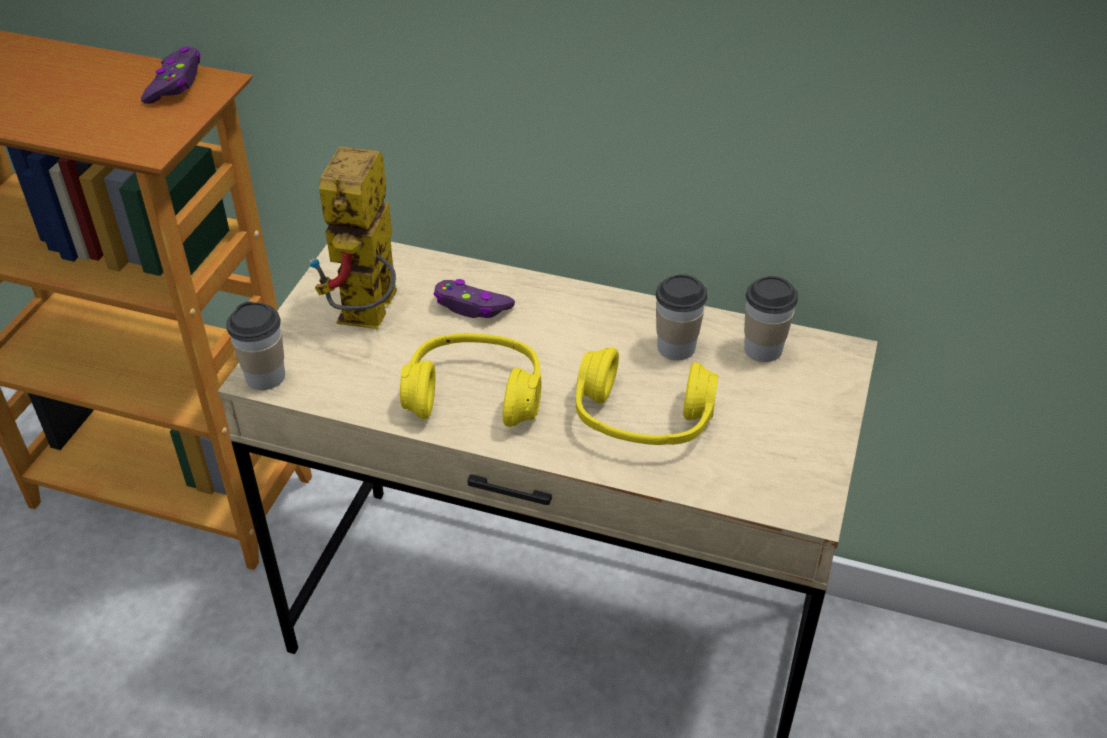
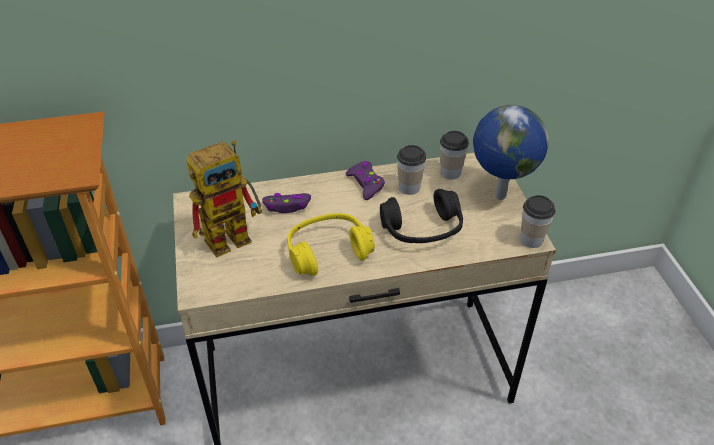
camera: 30 degrees left, 0 degrees up
purple game controller [141,46,200,104] -> purple game controller moved to [346,161,385,200]
cup [227,302,285,390] -> cup moved to [520,195,555,248]
toy robot [309,147,397,329] -> toy robot turned 105 degrees counterclockwise [186,140,262,257]
yellow headphones [576,347,718,445] -> black headphones [380,189,463,243]
none -> globe [473,105,549,200]

